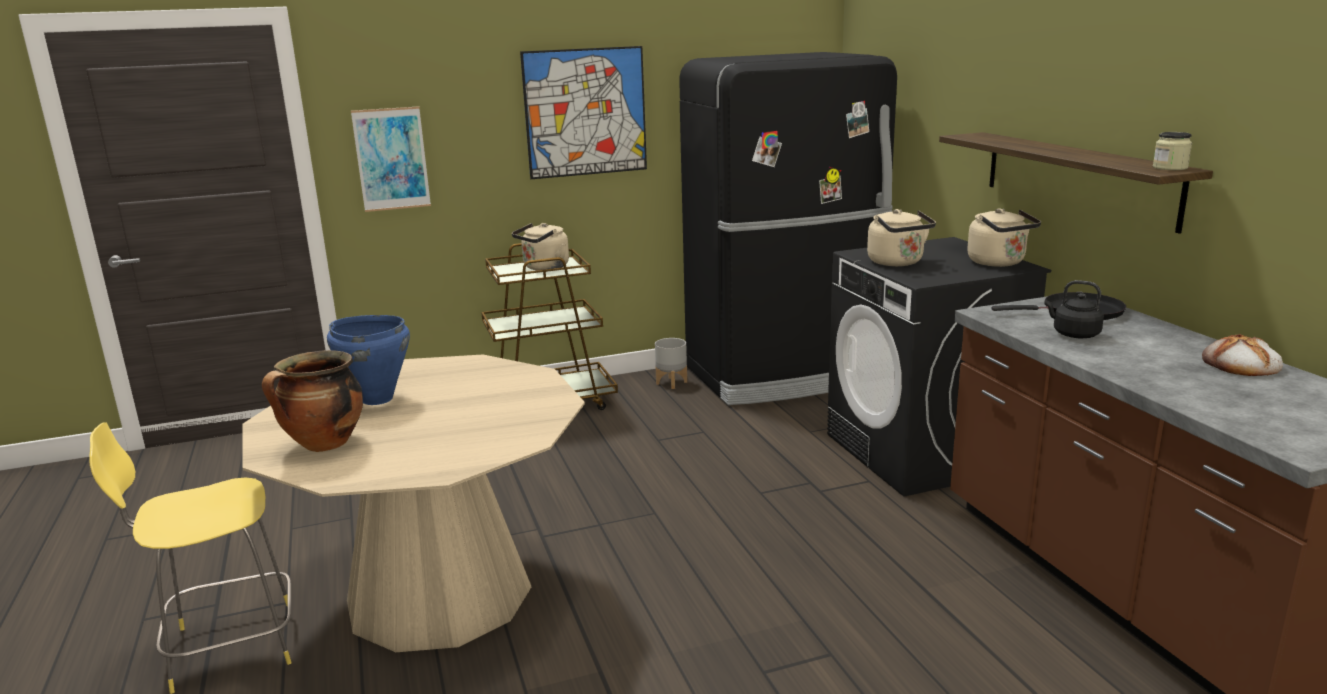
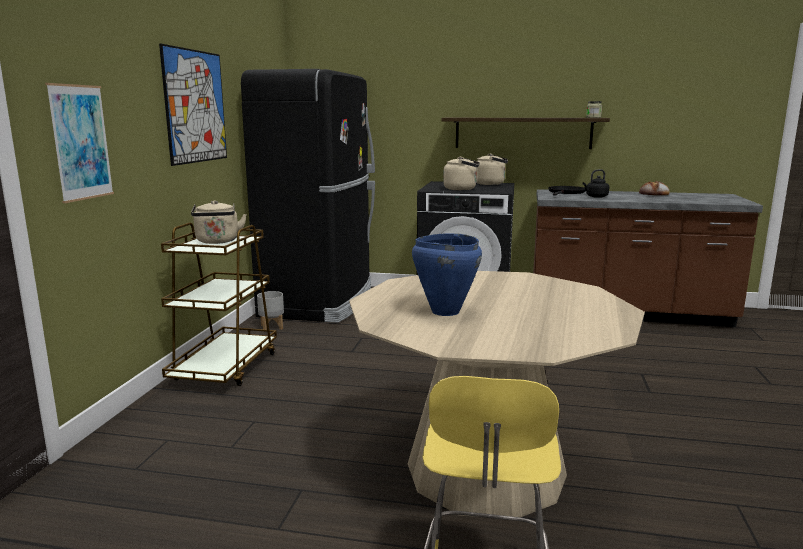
camera: 60 degrees left, 5 degrees down
cooking pot [262,350,363,452] -> none

